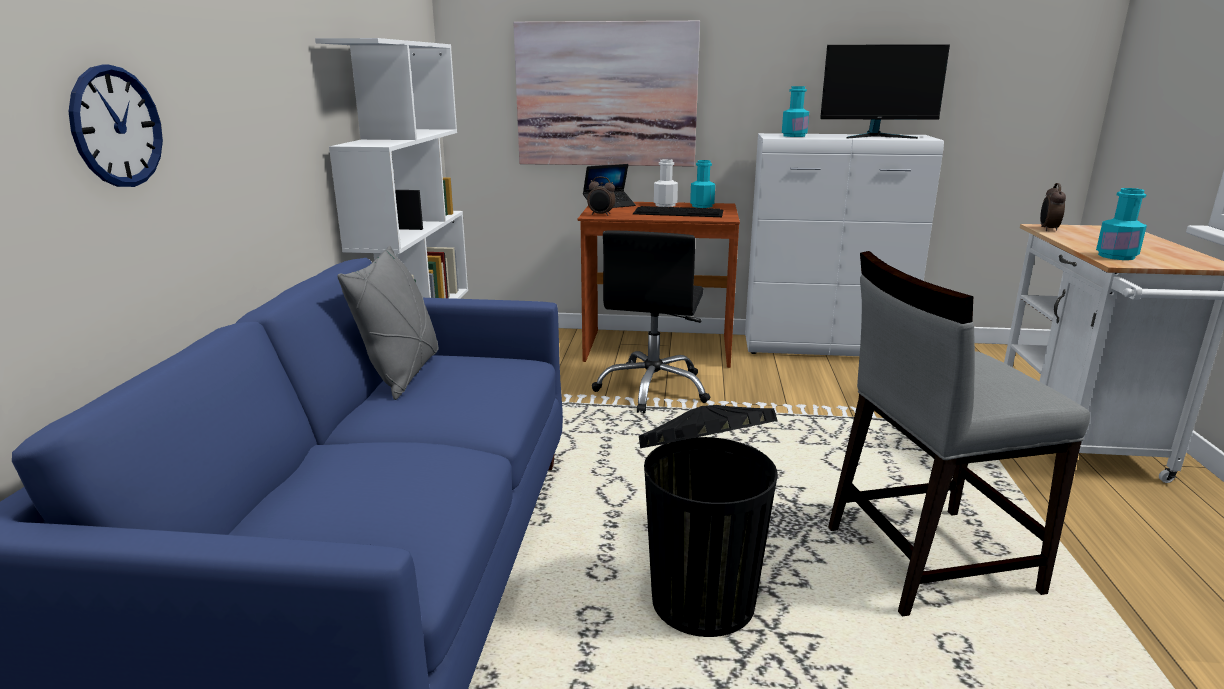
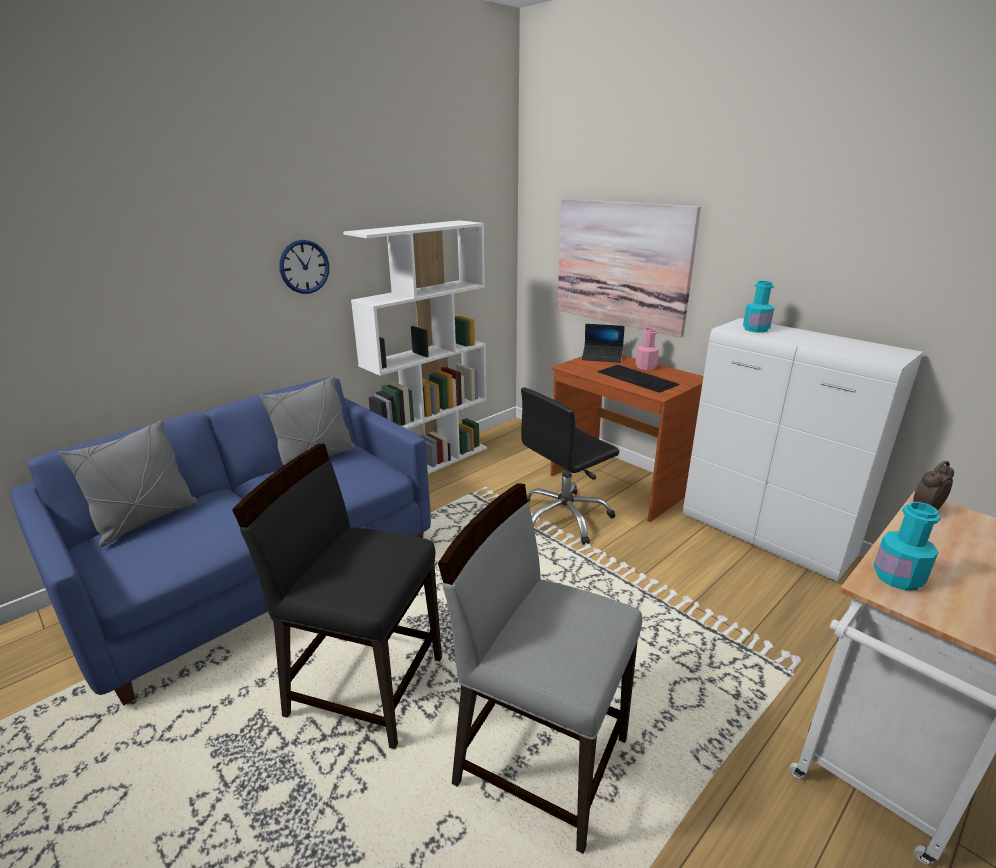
camera: 40 degrees right, 5 degrees up
wall clock [68,64,163,187] -> wall clock moved to [279,240,329,294]
alarm clock [587,177,616,216] -> none
black trash can [639,405,778,637] -> black chair [232,444,442,749]
white bottle [654,159,678,207] -> pink bottle [636,328,659,370]
turquoise bottle [690,160,715,208] -> none
monitor [820,45,950,139] -> none
none -> grey pillow [58,420,198,547]

